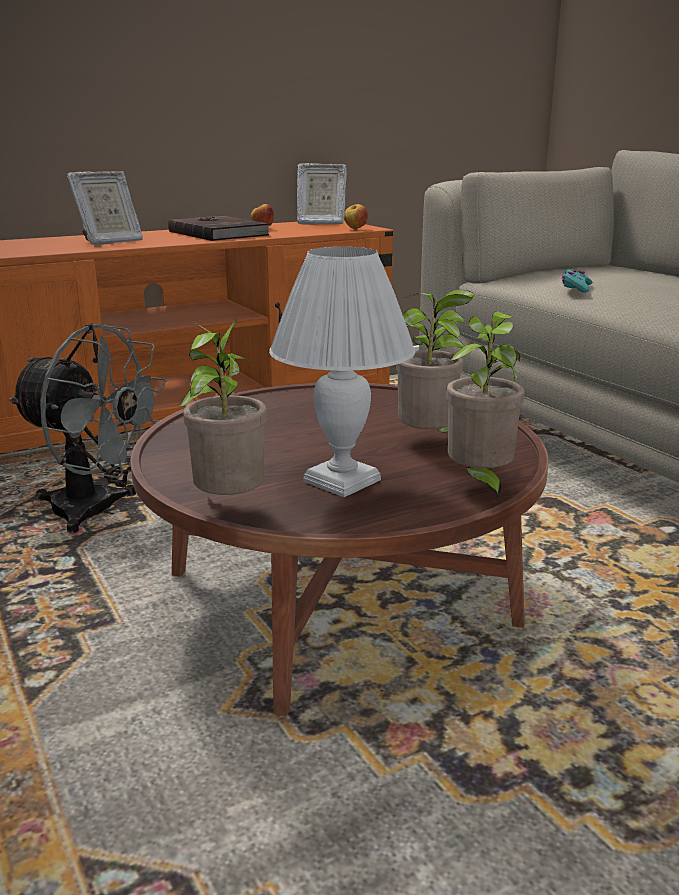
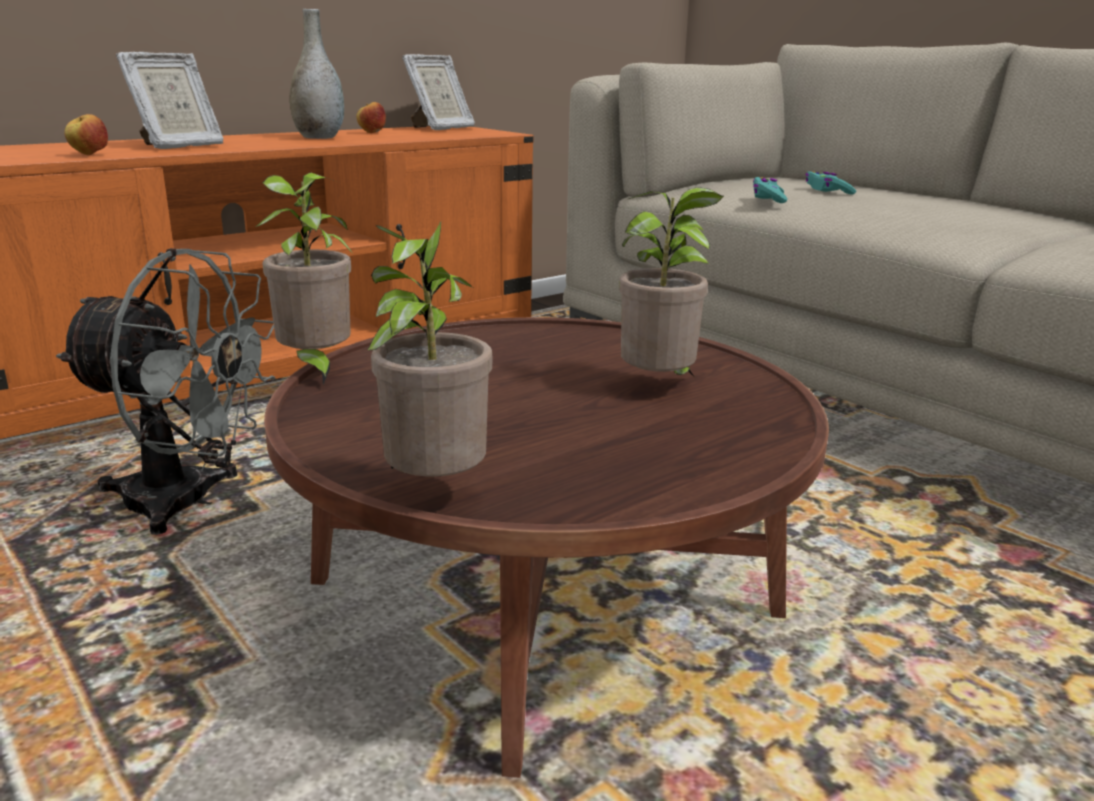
camera: 10 degrees left, 0 degrees up
brown book [168,216,270,241] -> grey vase [289,9,344,139]
white table lamp [269,247,416,497] -> none
picture frame [297,163,347,225] -> picture frame turned 45 degrees counterclockwise [402,54,475,130]
apple [344,204,368,229] -> apple moved to [64,114,108,155]
potted plant [446,311,525,501] -> potted plant moved to [256,172,353,384]
none -> turquoise game controller [806,171,856,195]

